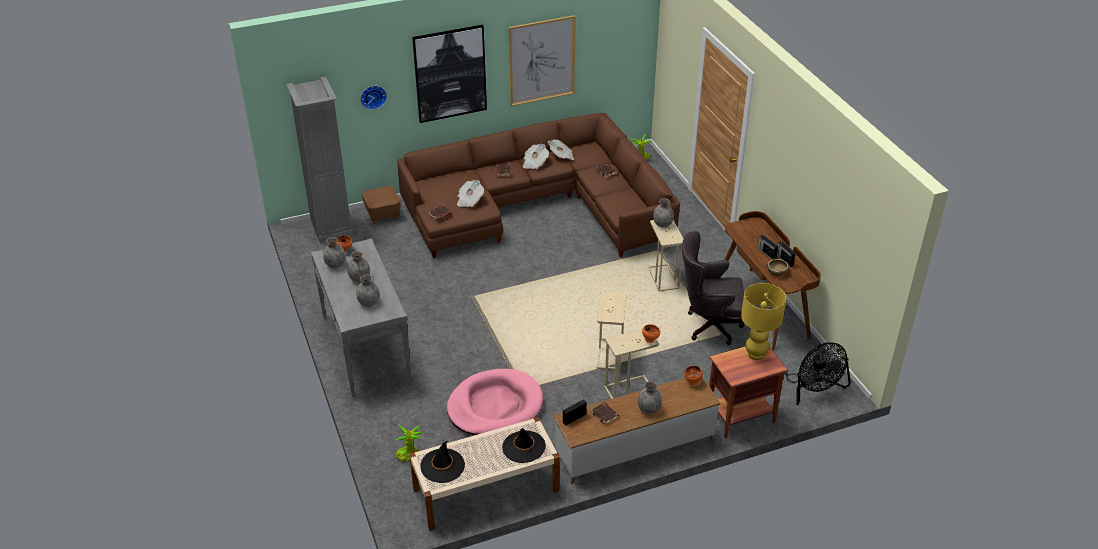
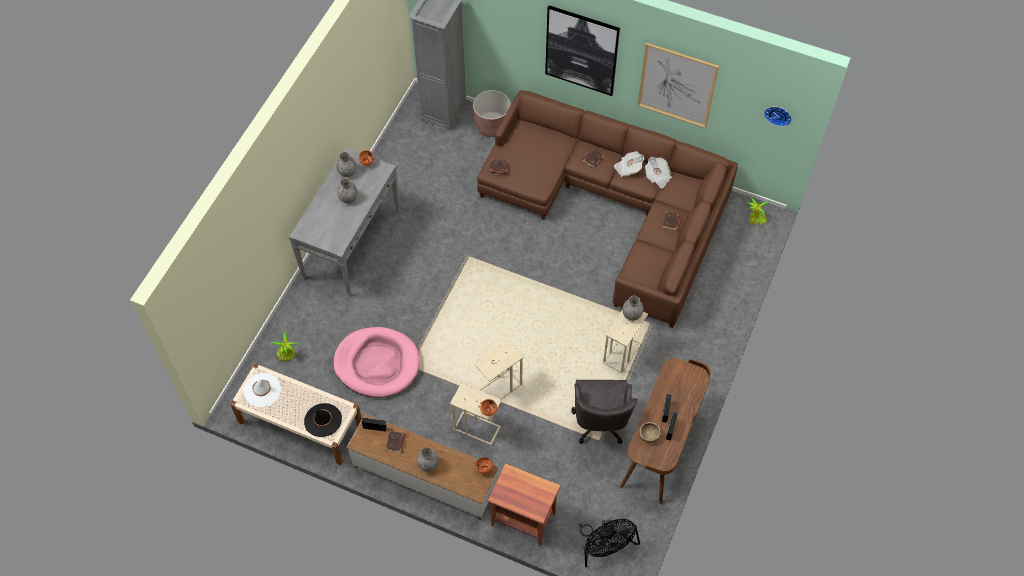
camera: 45 degrees right, 20 degrees up
grey vase [356,275,379,307] -> none
wall clock [360,86,387,110] -> wall clock moved to [764,106,792,127]
brown ottoman [362,186,401,224] -> brown planter [473,90,510,137]
black hat [420,441,465,483] -> white hat [244,373,281,407]
newspaper [457,180,484,207] -> none
grey office chair [682,231,745,345] -> grey office chair turned 135 degrees counterclockwise [571,380,637,444]
yellow table lamp [741,283,786,360] -> none
black fan [784,342,851,405] -> black fan turned 45 degrees counterclockwise [579,519,640,567]

